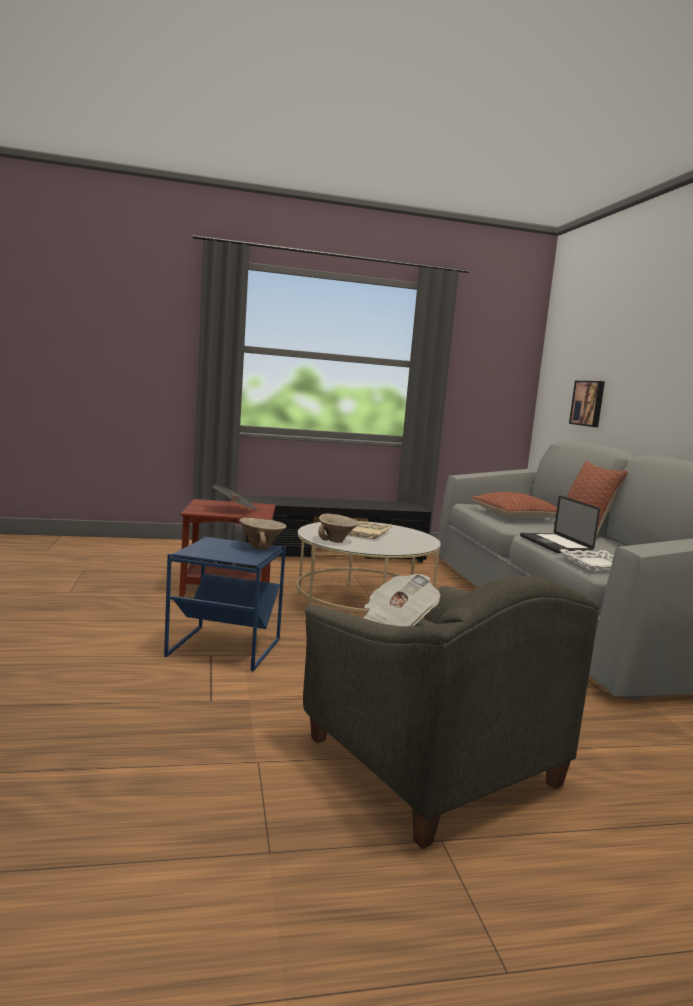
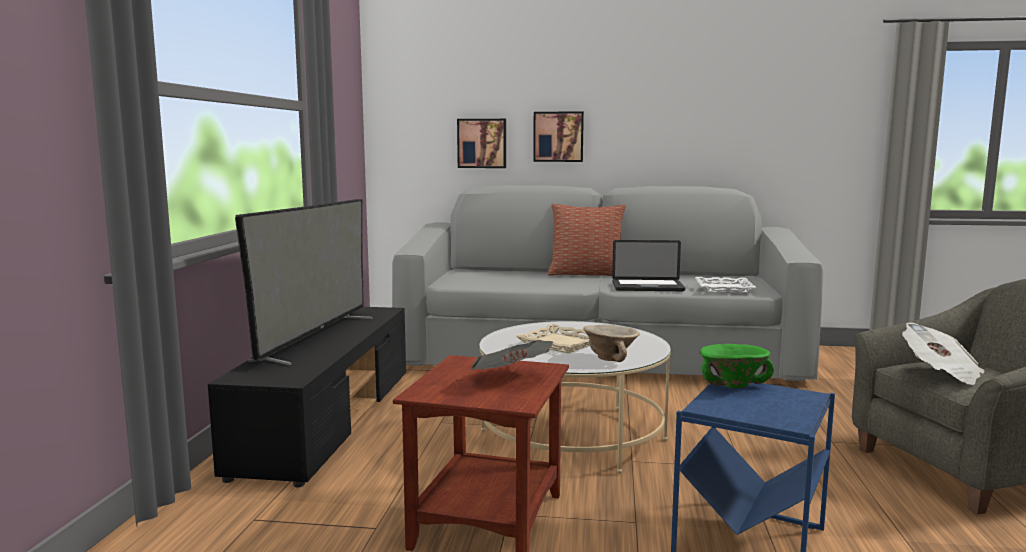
camera: 70 degrees left, 0 degrees up
beige bowl [239,518,286,550] -> green bowl [700,344,774,388]
pillow [471,492,557,519] -> none
none -> television [235,199,373,366]
none -> picture [533,111,584,162]

